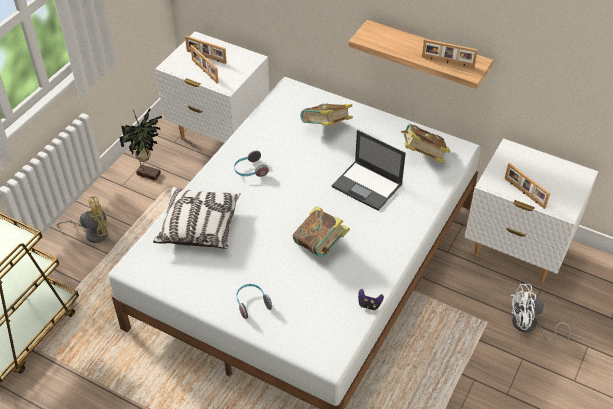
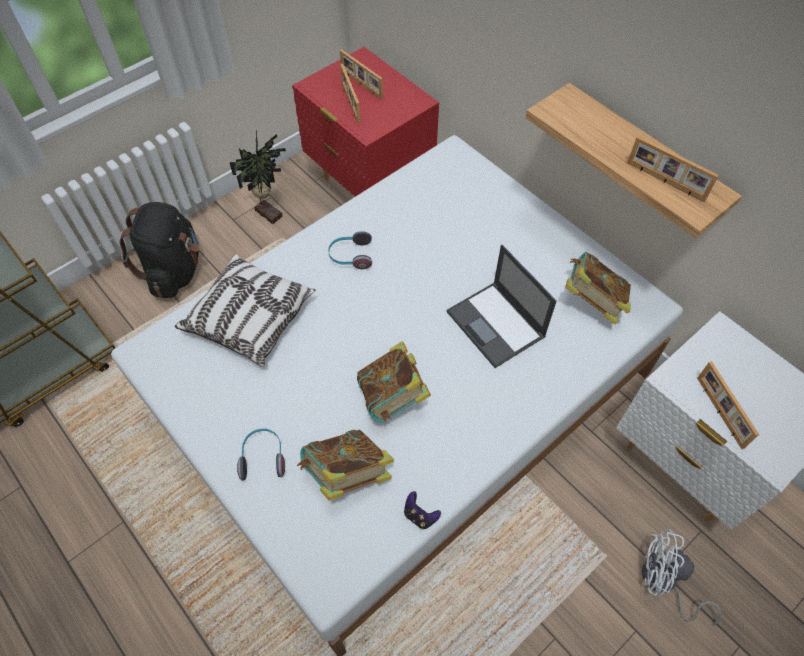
camera: 20 degrees right, 10 degrees up
yellow fan [57,196,109,243] -> black backpack [120,202,200,298]
white nightstand [155,31,269,143] -> red nightstand [292,47,439,197]
book [300,103,353,126] -> book moved to [297,430,394,500]

